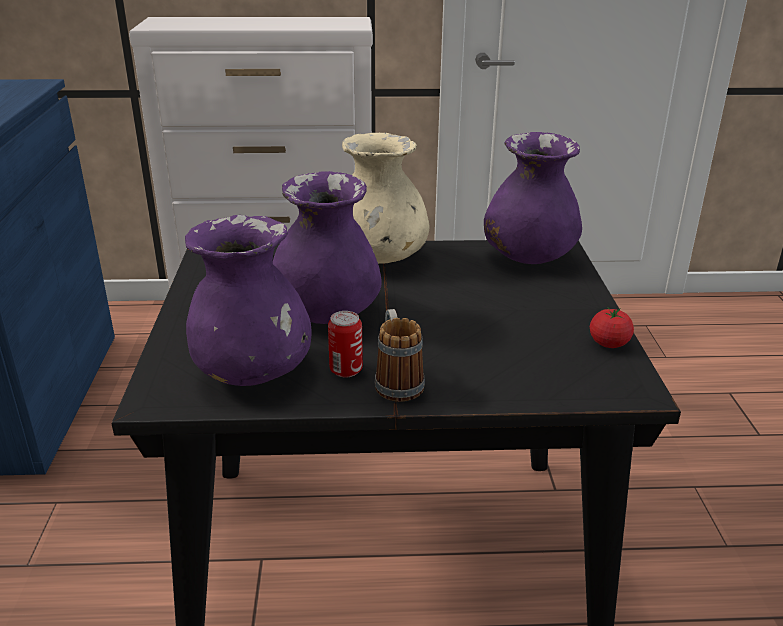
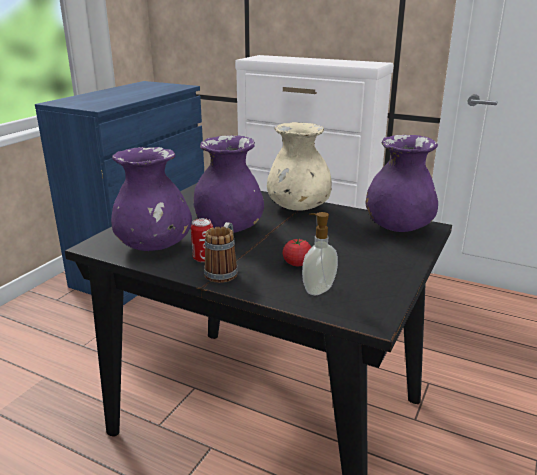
camera: 30 degrees right, 5 degrees down
tomato [590,308,634,348] -> tomato moved to [283,238,312,266]
none -> soap dispenser [302,212,338,295]

